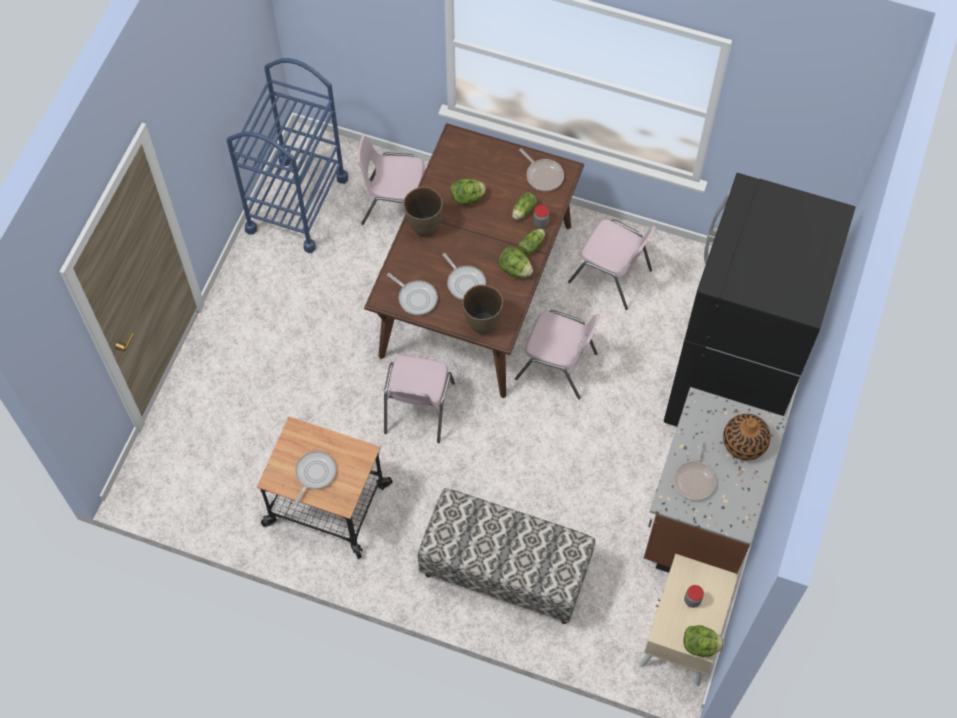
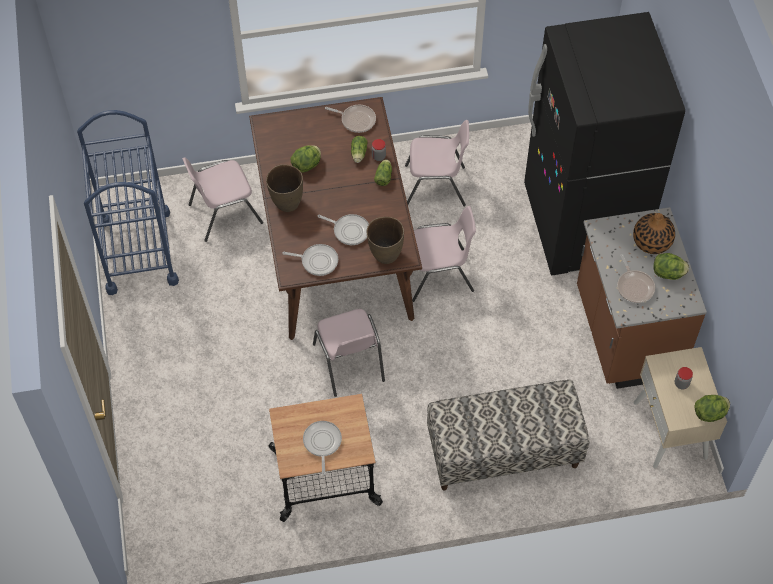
camera: 30 degrees left, 5 degrees down
lettuce [499,246,533,278] -> lettuce moved to [654,253,689,280]

